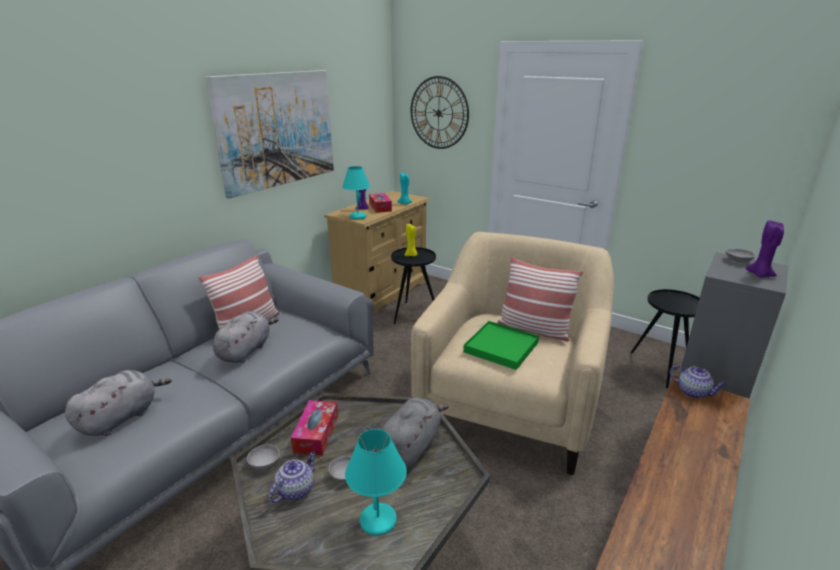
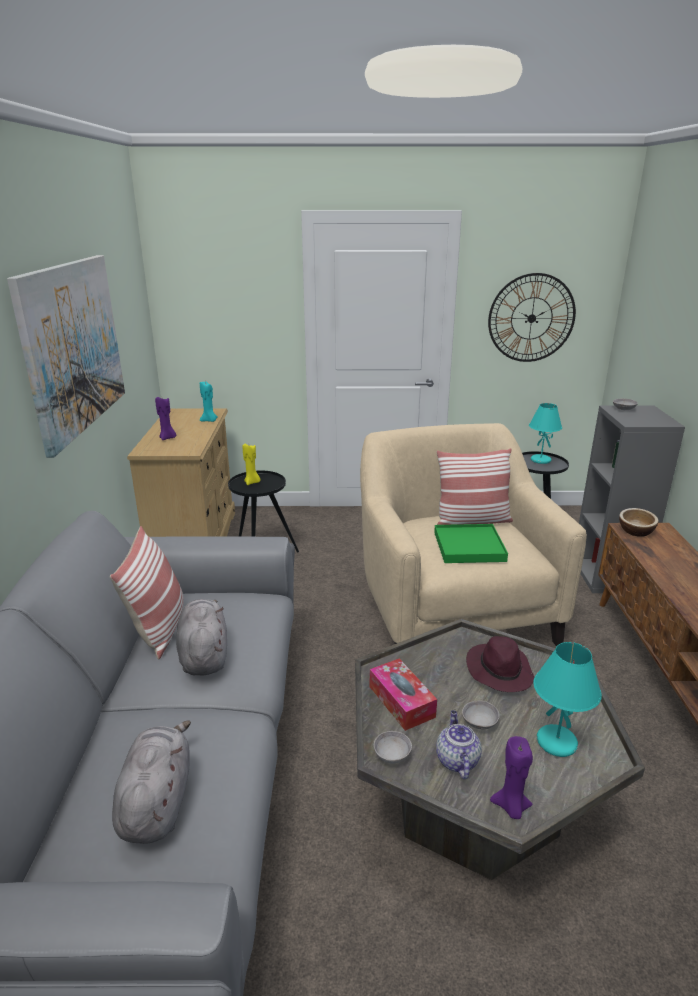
camera: 35 degrees left, 0 degrees up
turquoise table lamp [342,166,370,219] -> turquoise table lamp moved to [529,403,562,464]
tissue box [369,193,392,213] -> none
grey plush toy [377,397,449,469] -> purple hat [466,636,534,692]
wall clock [411,76,469,149] -> wall clock moved to [488,273,576,362]
teapot [669,365,727,399] -> bowl [619,508,659,537]
purple candle [746,220,784,278] -> purple candle moved to [490,736,533,819]

